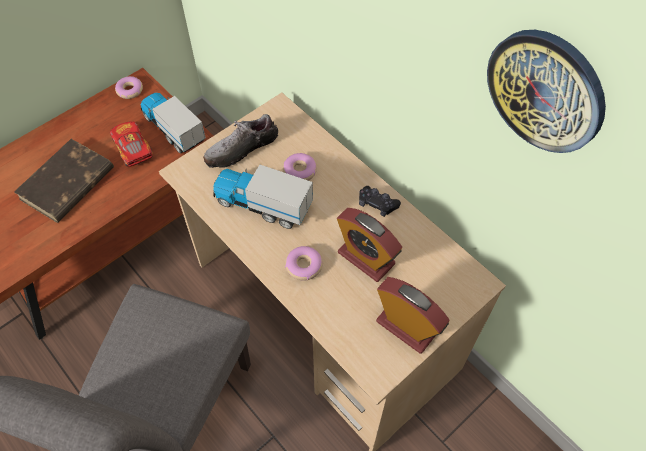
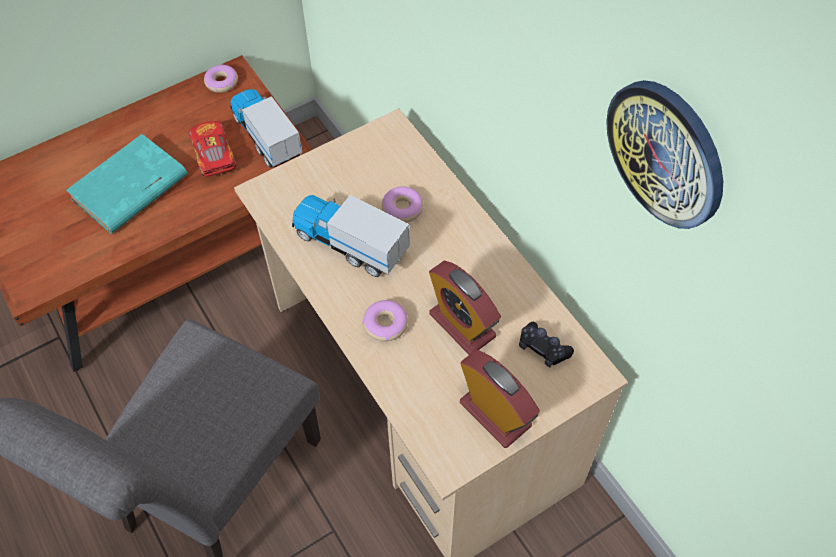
camera: 10 degrees right, 0 degrees up
brown book [14,139,114,223] -> turquoise book [66,134,187,234]
shoe [203,114,279,168] -> none
black game controller [359,186,401,217] -> black game controller moved to [519,322,574,367]

